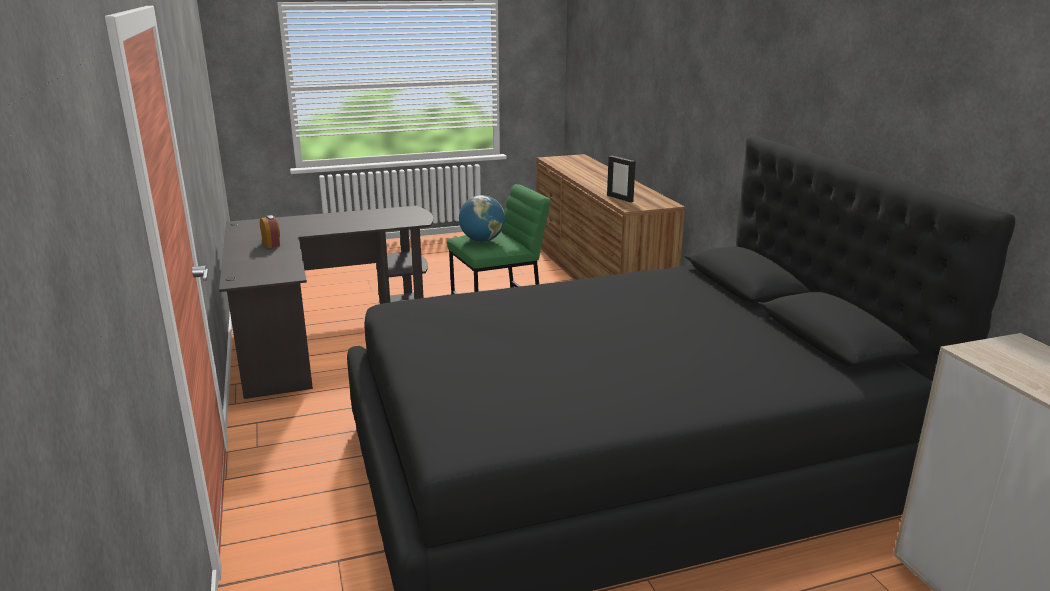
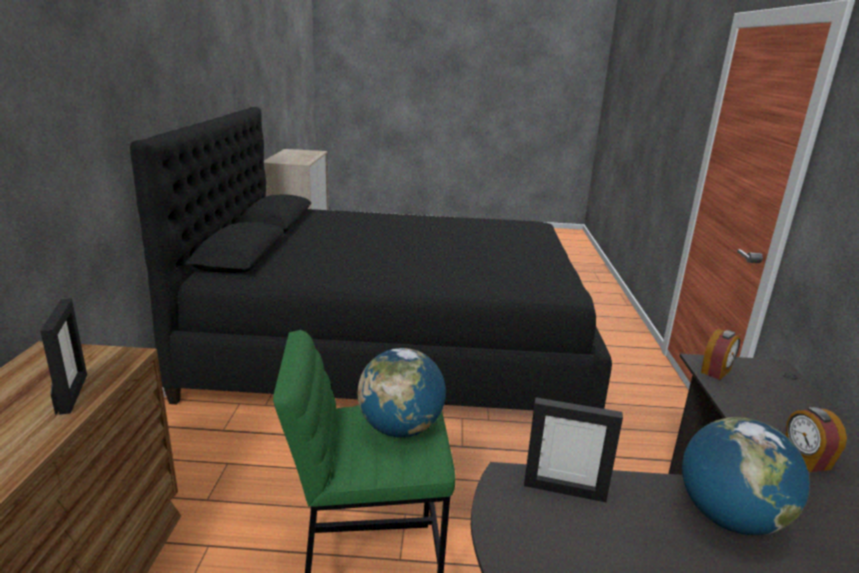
camera: 160 degrees left, 0 degrees up
none -> picture frame [524,397,623,502]
none -> globe [682,417,810,535]
none -> alarm clock [701,329,740,380]

